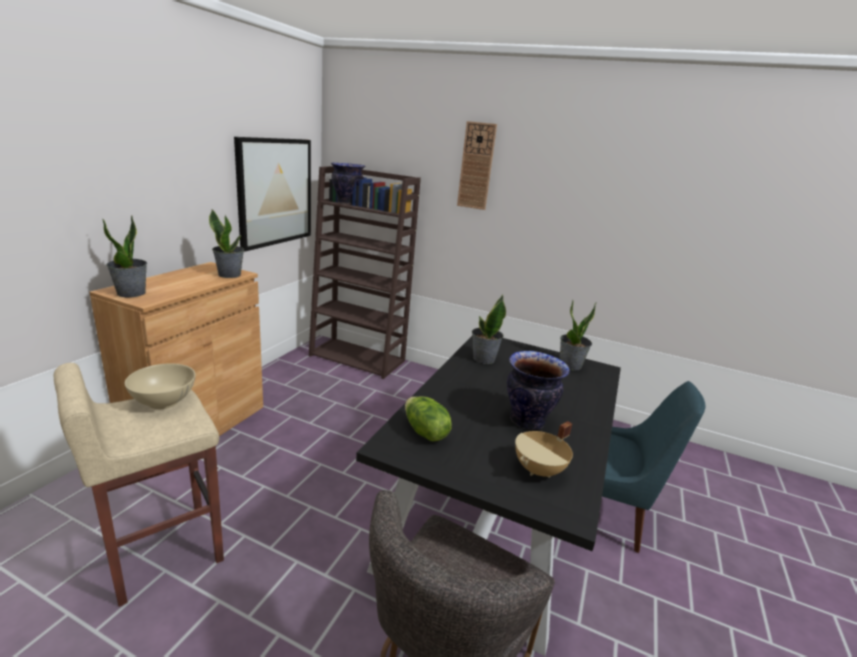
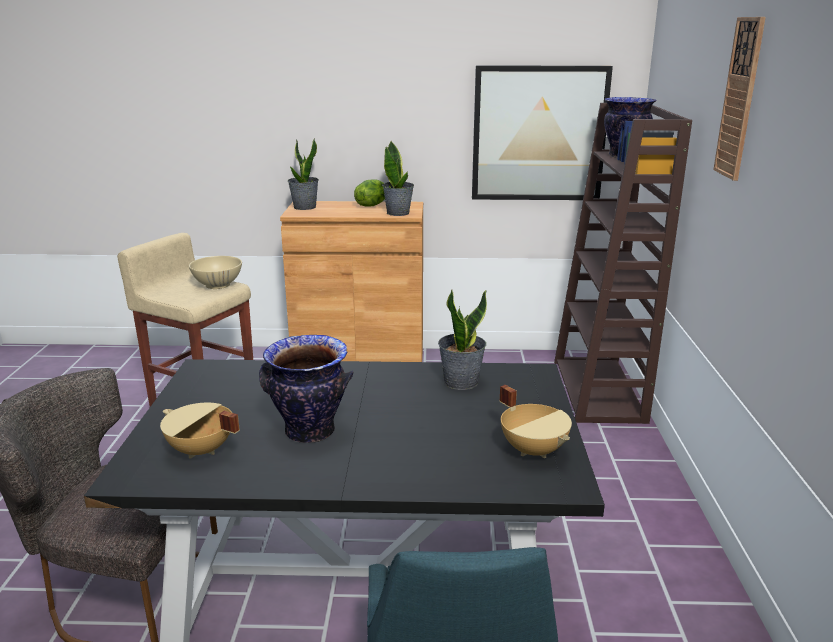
camera: 70 degrees right, 0 degrees up
lettuce [405,396,452,441] -> lettuce moved to [354,180,385,207]
potted plant [560,300,596,371] -> beige cooking pot [499,385,572,458]

